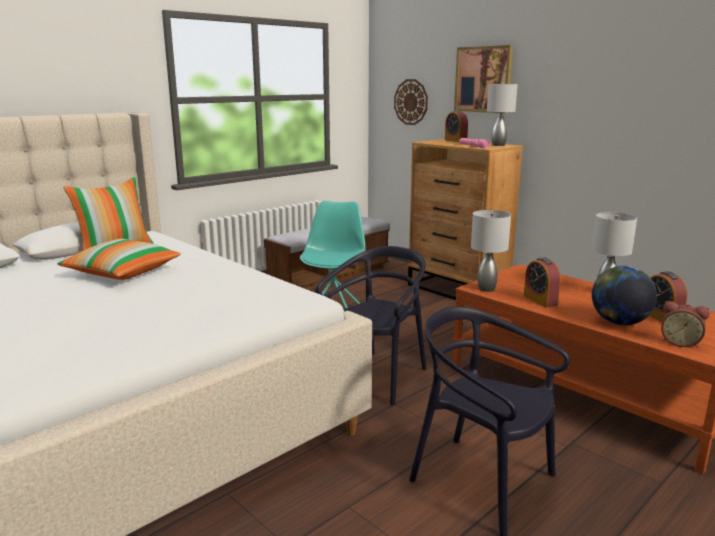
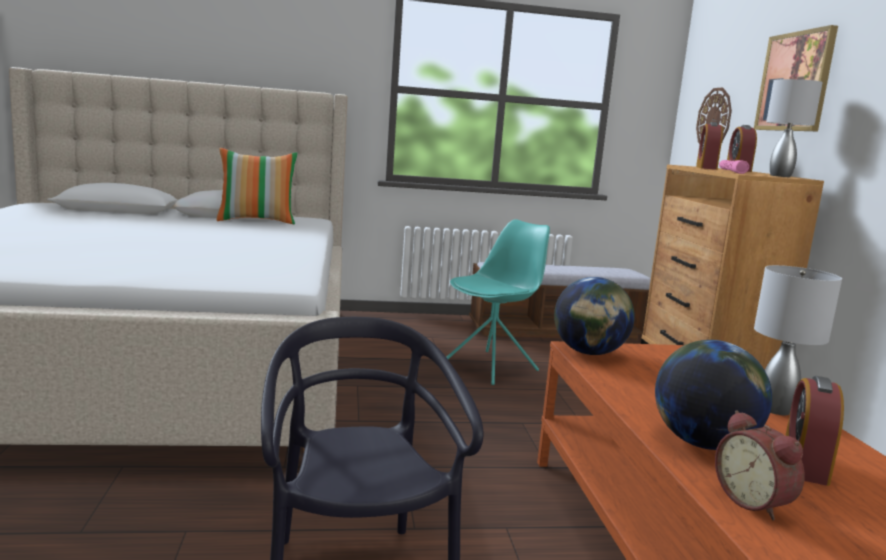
camera: 35 degrees right, 5 degrees down
pillow [57,239,181,280] -> none
black chair [316,246,427,406] -> none
grey table lamp [471,210,511,292] -> globe [554,277,635,355]
alarm clock [524,257,561,307] -> alarm clock moved to [696,122,723,170]

